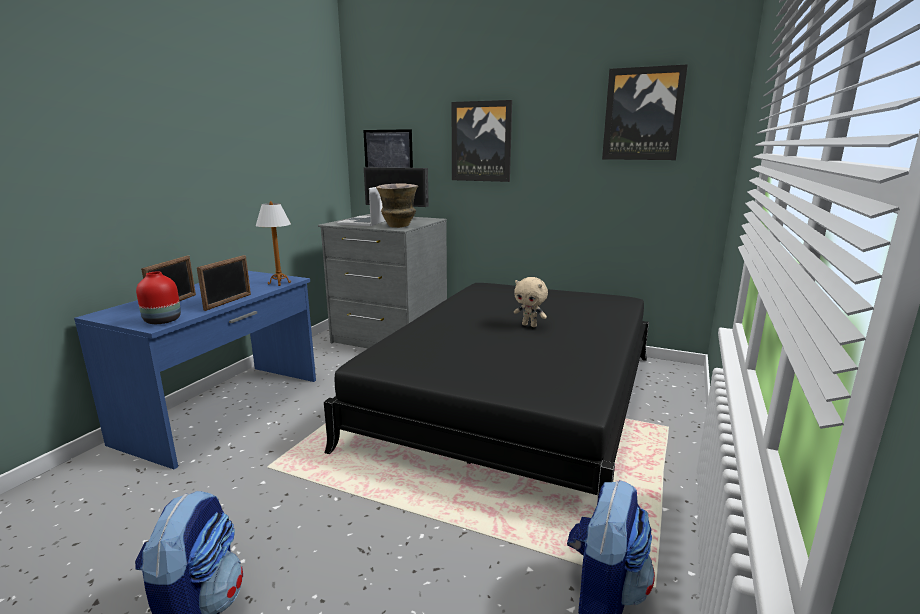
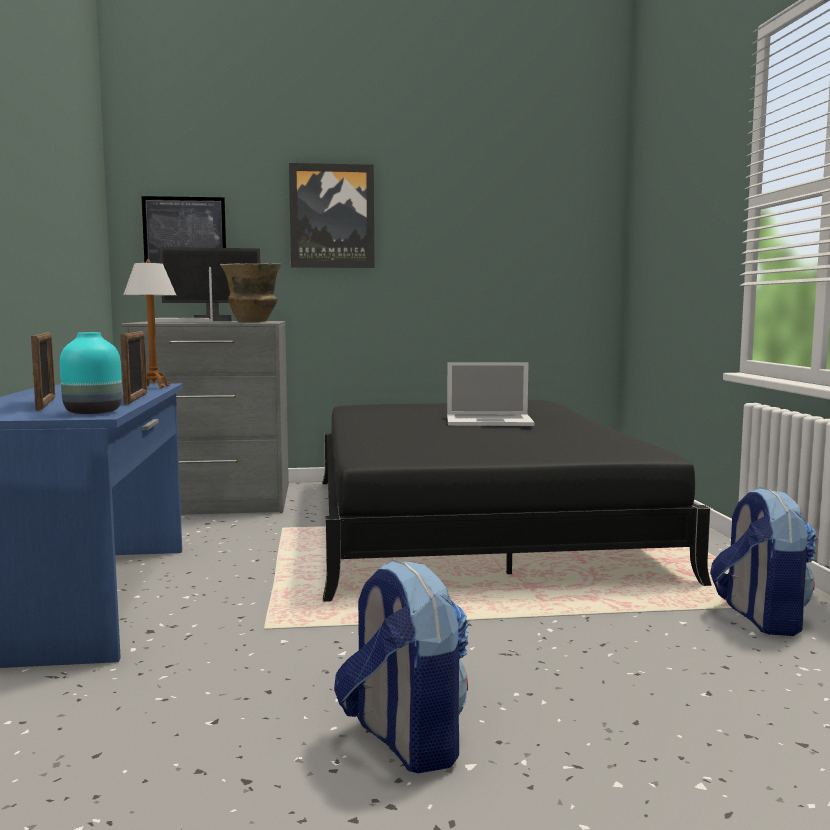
camera: 30 degrees left, 10 degrees down
red vase [136,272,181,324] -> turquoise vase [60,332,122,414]
beige plush toy [514,277,548,327] -> laptop [447,362,534,426]
picture [602,64,688,160] -> none

